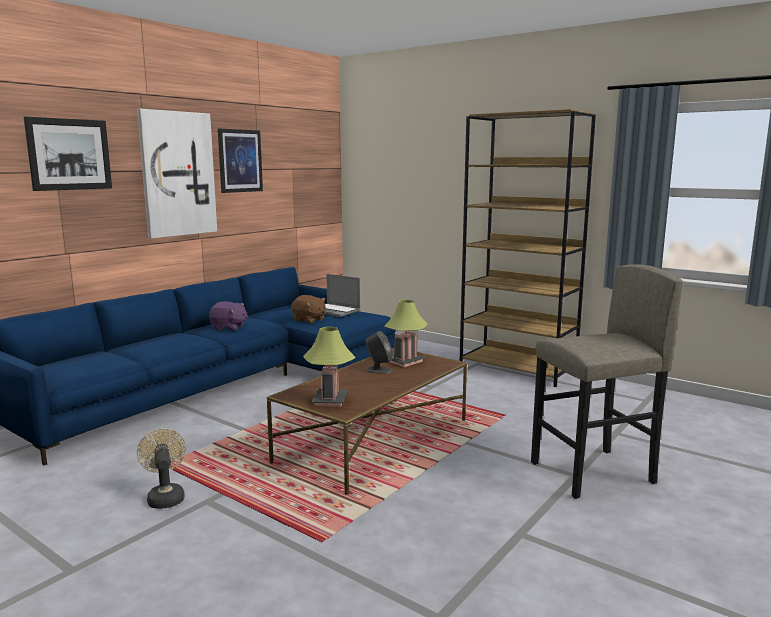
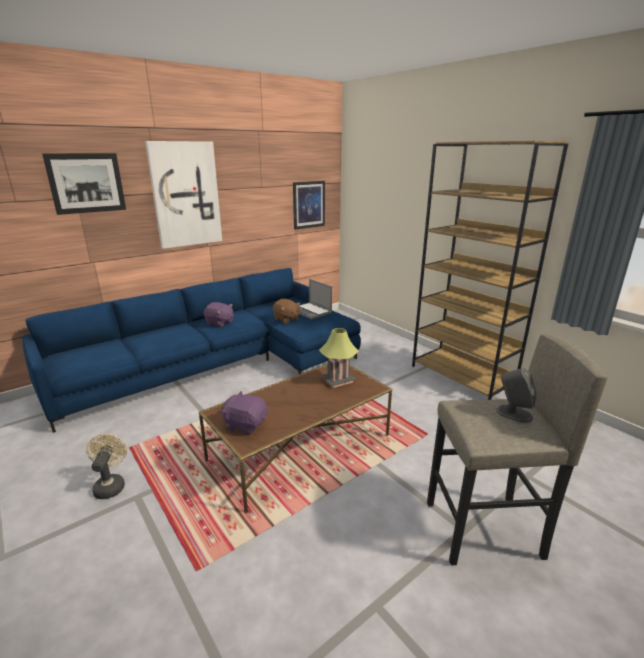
camera: 15 degrees right, 10 degrees up
picture [218,129,263,193] -> picture moved to [293,181,325,230]
table lamp [303,327,356,407] -> purple plush toy [222,391,267,435]
grey speaker [365,331,393,374] -> grey speaker moved to [496,368,537,423]

